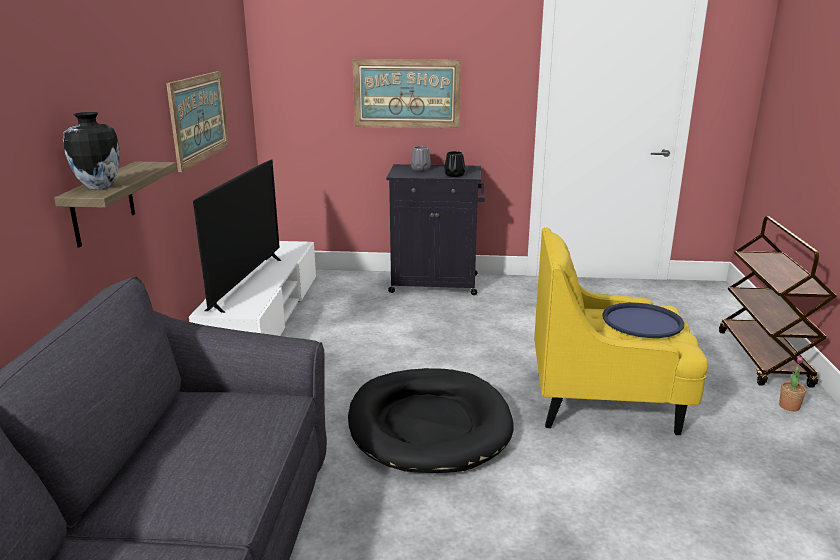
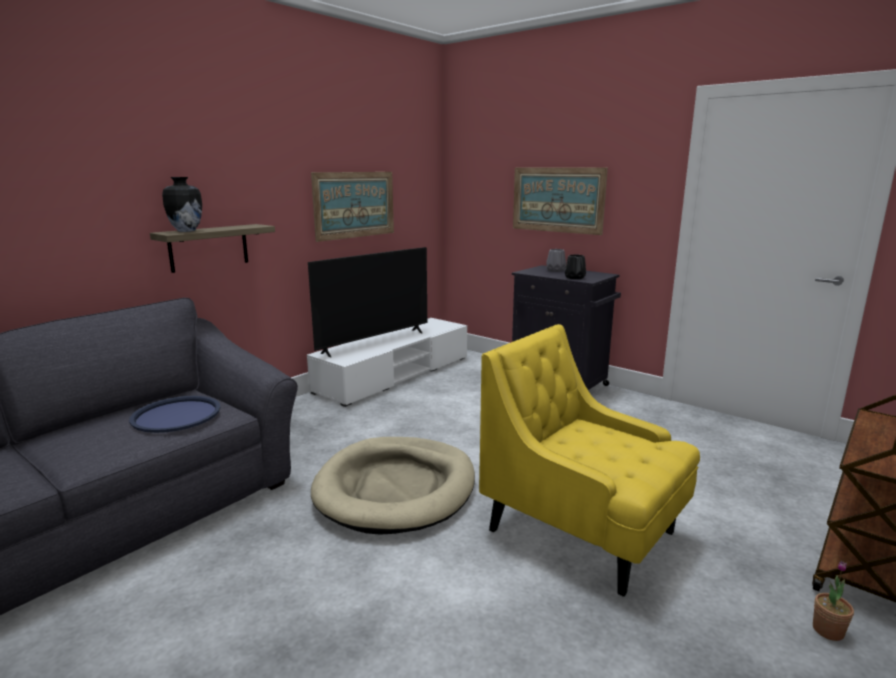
camera: 35 degrees right, 5 degrees down
black dog bed [348,368,514,473] -> beige dog bed [311,437,475,535]
blue tray [602,303,684,338] -> blue tray moved to [129,396,221,433]

